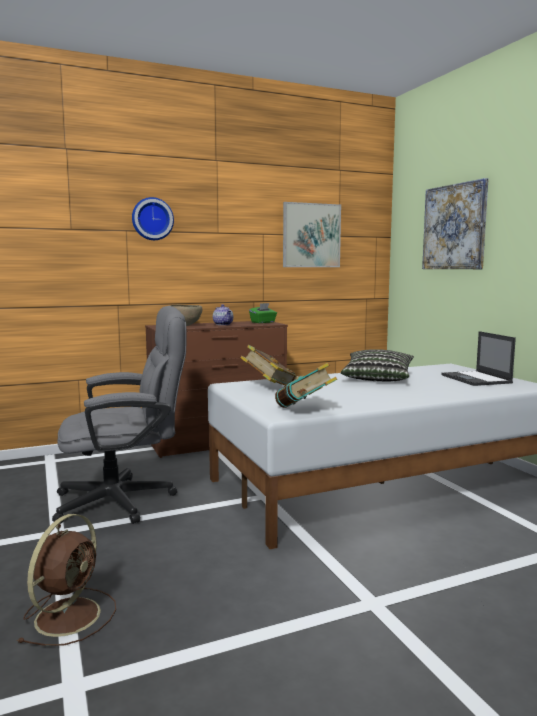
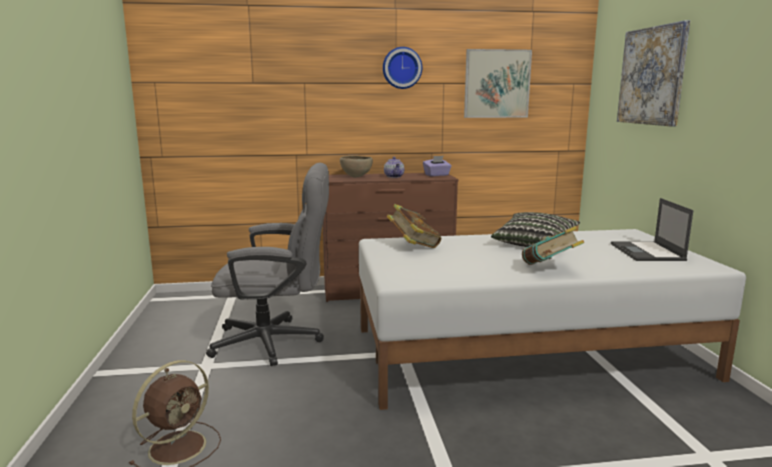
camera: 15 degrees right, 5 degrees up
wall clock [132,197,174,240] -> wall clock moved to [383,47,422,89]
green tissue box [249,303,277,323] -> purple tissue box [423,156,452,176]
book [275,363,337,408] -> book moved to [522,226,584,265]

